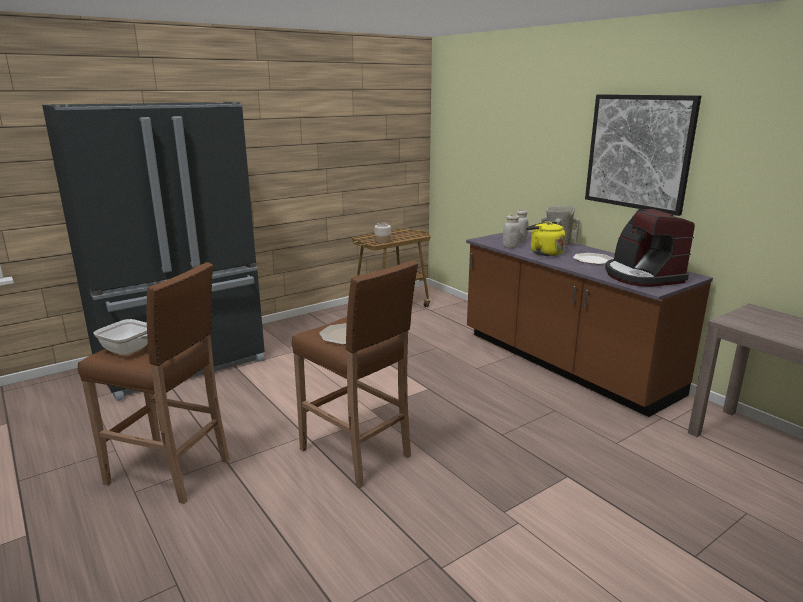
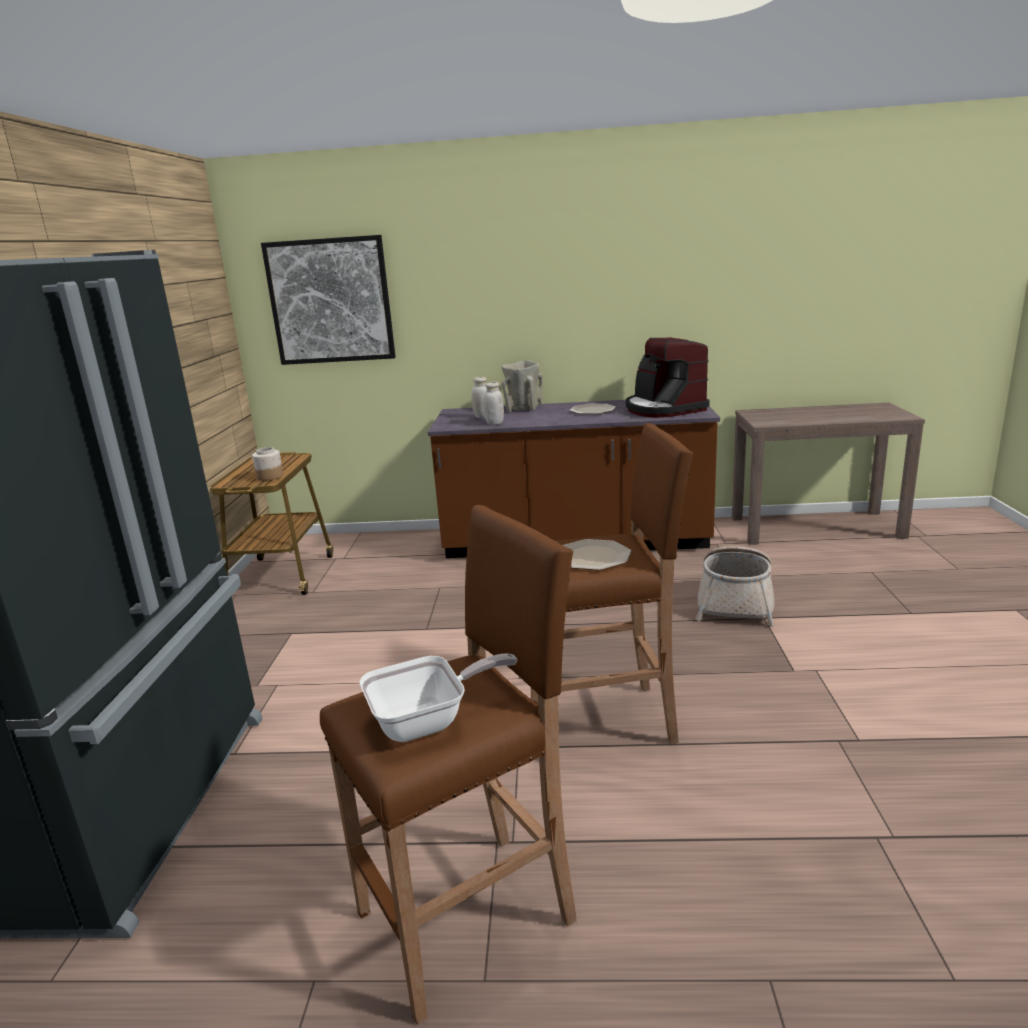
camera: 50 degrees left, 0 degrees up
yellow kettle [526,221,566,256] -> none
picture [585,94,701,216] -> picture moved to [261,235,396,365]
coffee machine [605,209,695,287] -> coffee machine turned 45 degrees clockwise [626,337,710,418]
none -> basket [696,546,775,627]

